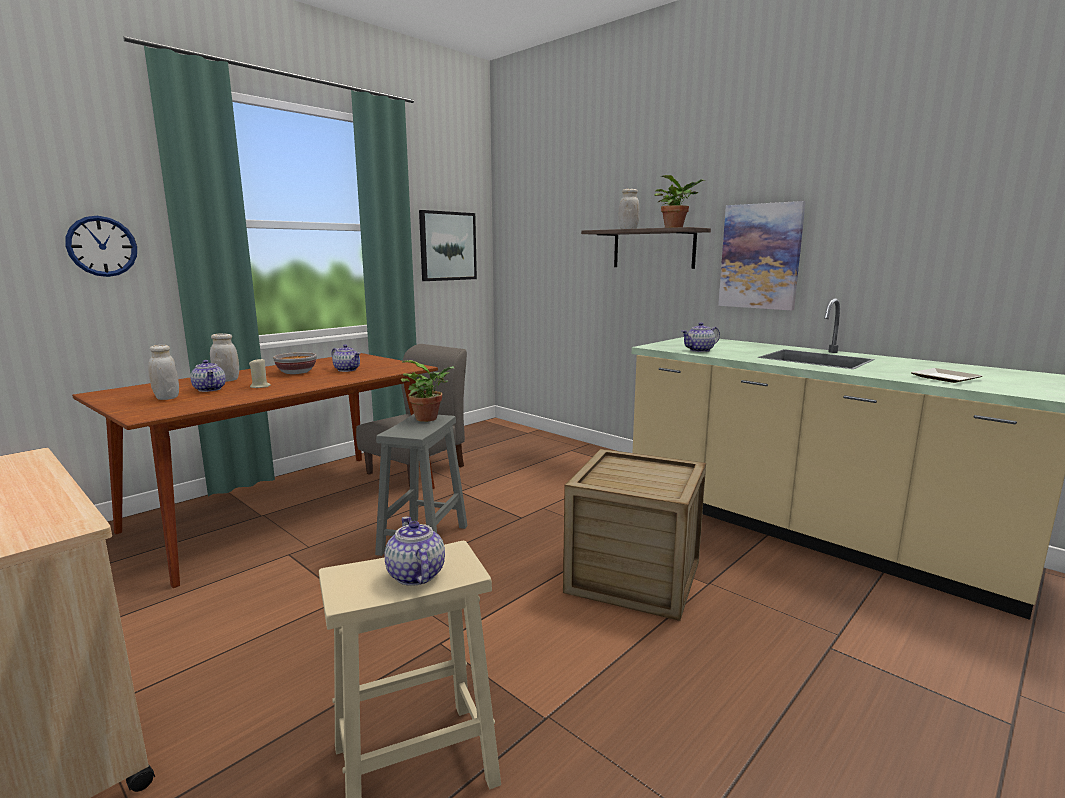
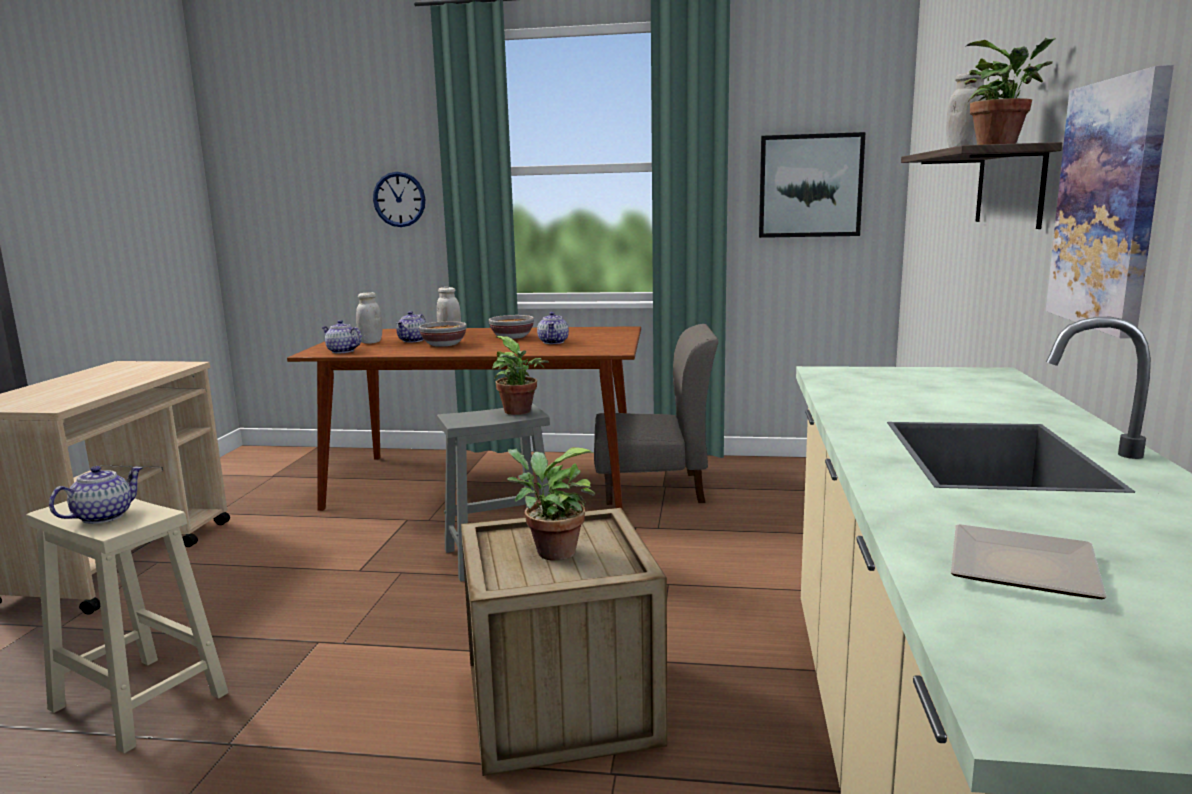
camera: 55 degrees right, 0 degrees up
beige candle [249,359,271,388] -> bowl [419,321,467,347]
teapot [681,322,720,352] -> teapot moved to [322,320,362,354]
none -> potted plant [507,447,595,561]

